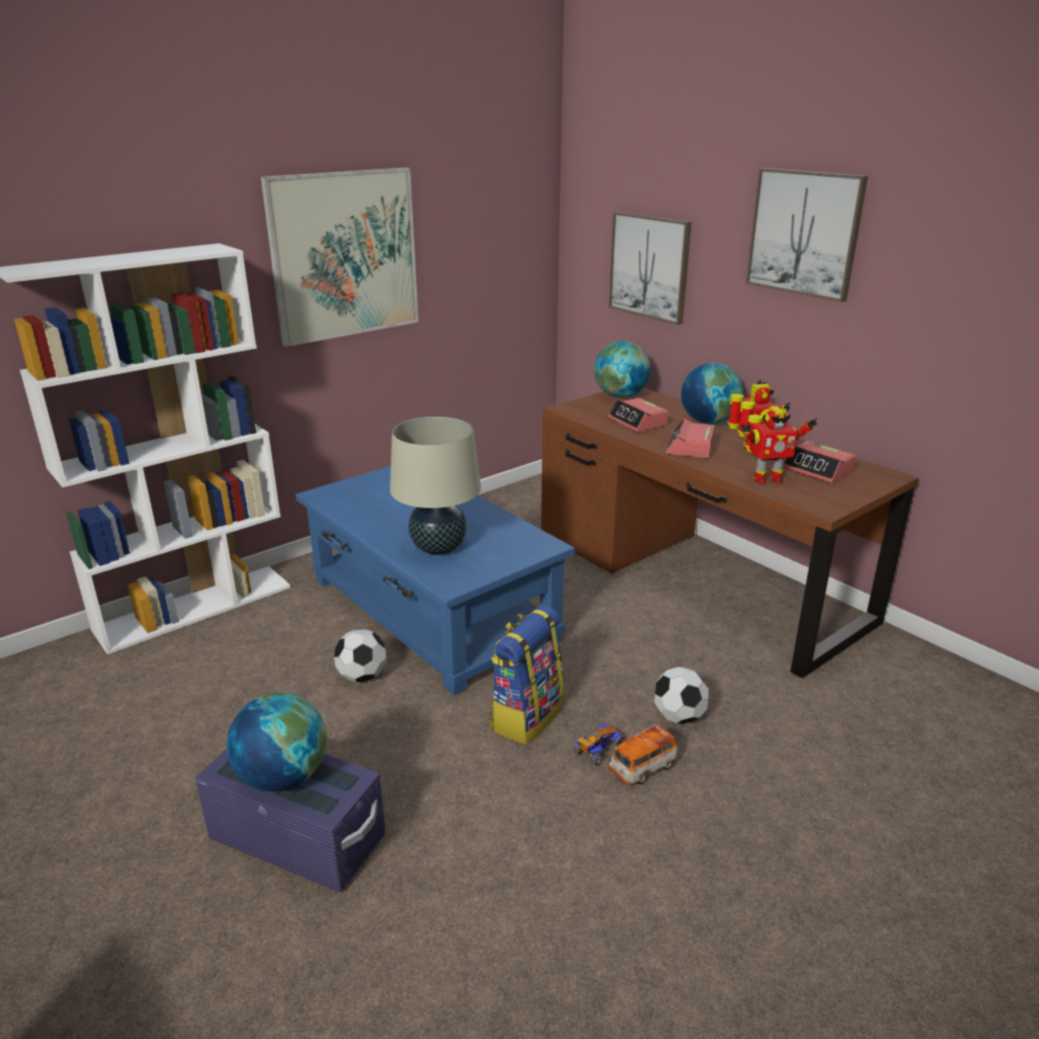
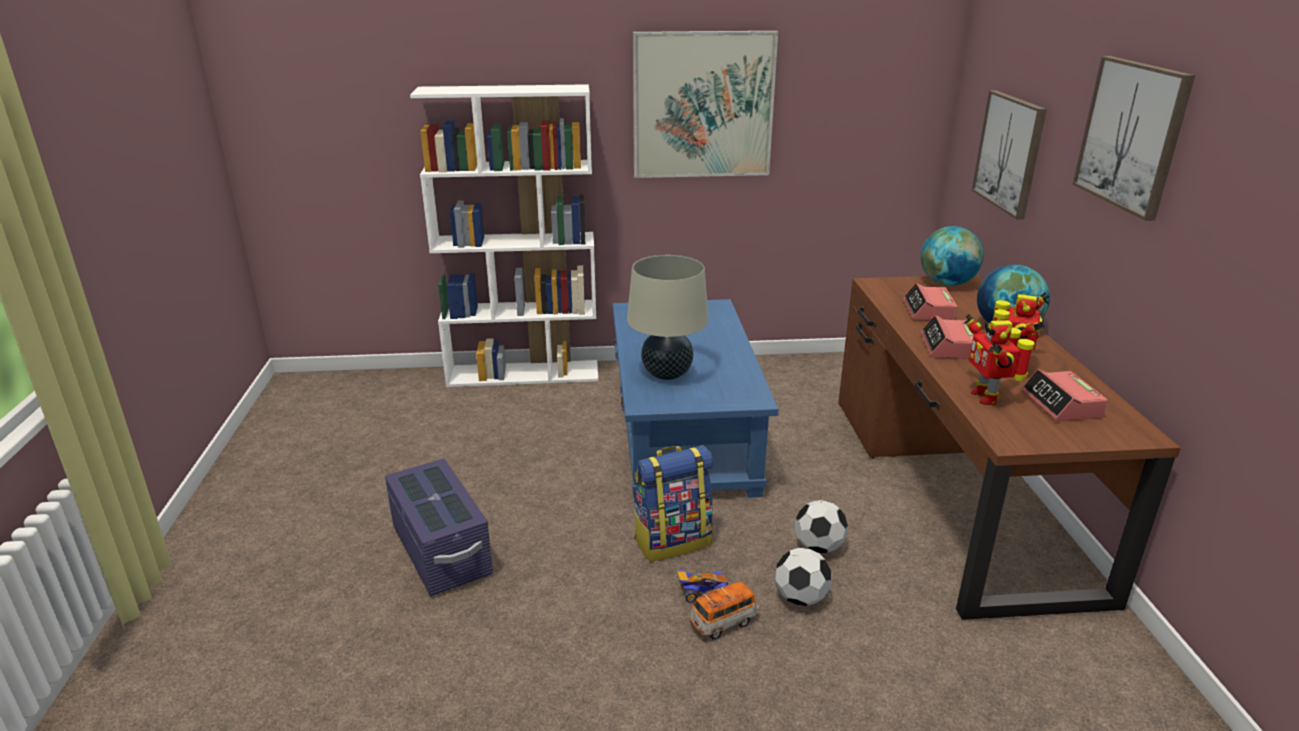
camera: 35 degrees right, 0 degrees up
globe [227,692,327,792] -> none
football [334,629,386,682] -> football moved to [795,500,848,553]
toy car [609,724,679,785] -> toy car turned 150 degrees clockwise [689,581,759,640]
alarm clock [666,419,715,458] -> alarm clock turned 45 degrees counterclockwise [921,315,974,359]
toy robot [741,406,817,485] -> toy robot turned 60 degrees clockwise [964,314,1035,405]

